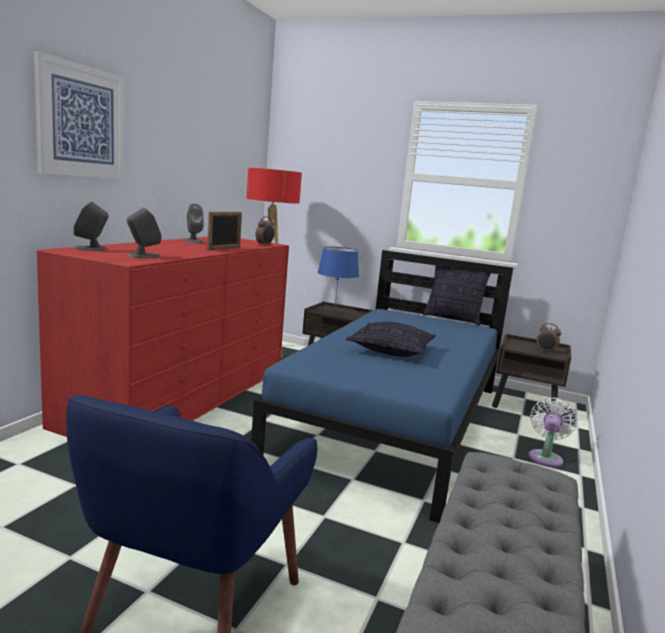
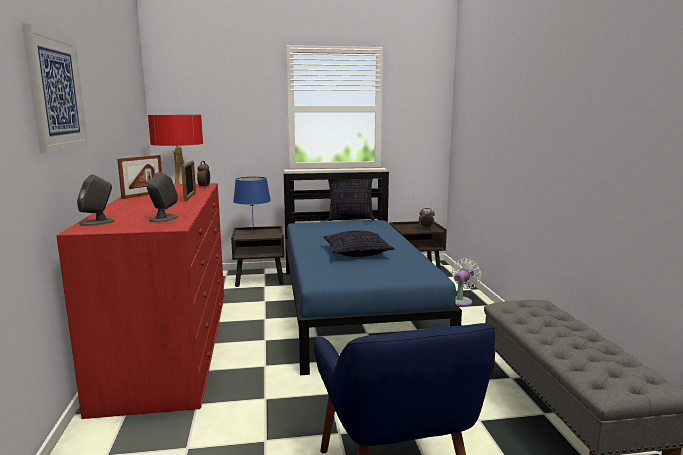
camera: 30 degrees left, 0 degrees up
grey speaker [184,203,204,243] -> picture frame [117,155,162,199]
white fan [529,397,578,467] -> white fan turned 45 degrees clockwise [452,259,481,306]

